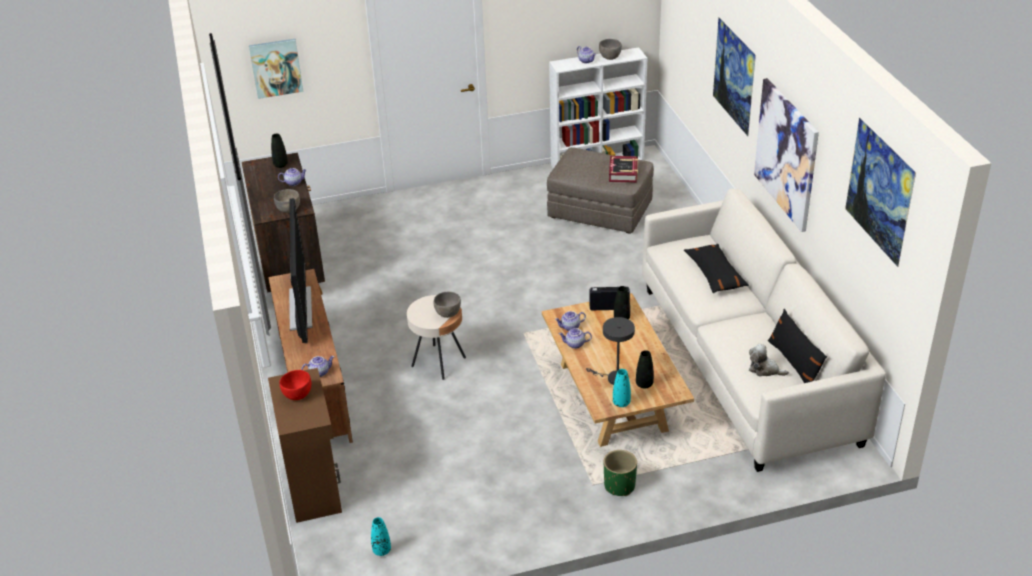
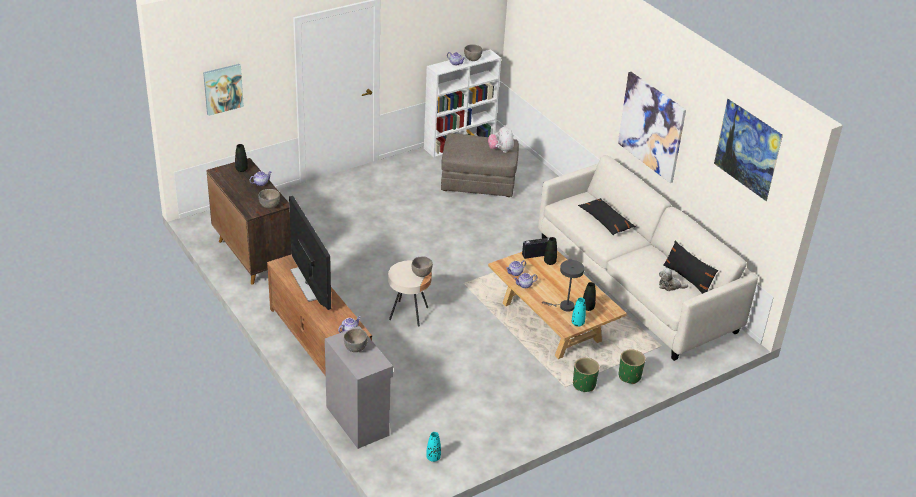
camera: 20 degrees left, 0 degrees up
brown cabinet [268,368,342,523] -> grey cabinet [325,326,393,449]
red bowl [280,370,311,400] -> grey bowl [344,328,368,352]
book [609,156,638,183] -> plush toy [488,125,514,153]
picture [713,17,756,136] -> none
none -> green planter [619,350,645,384]

